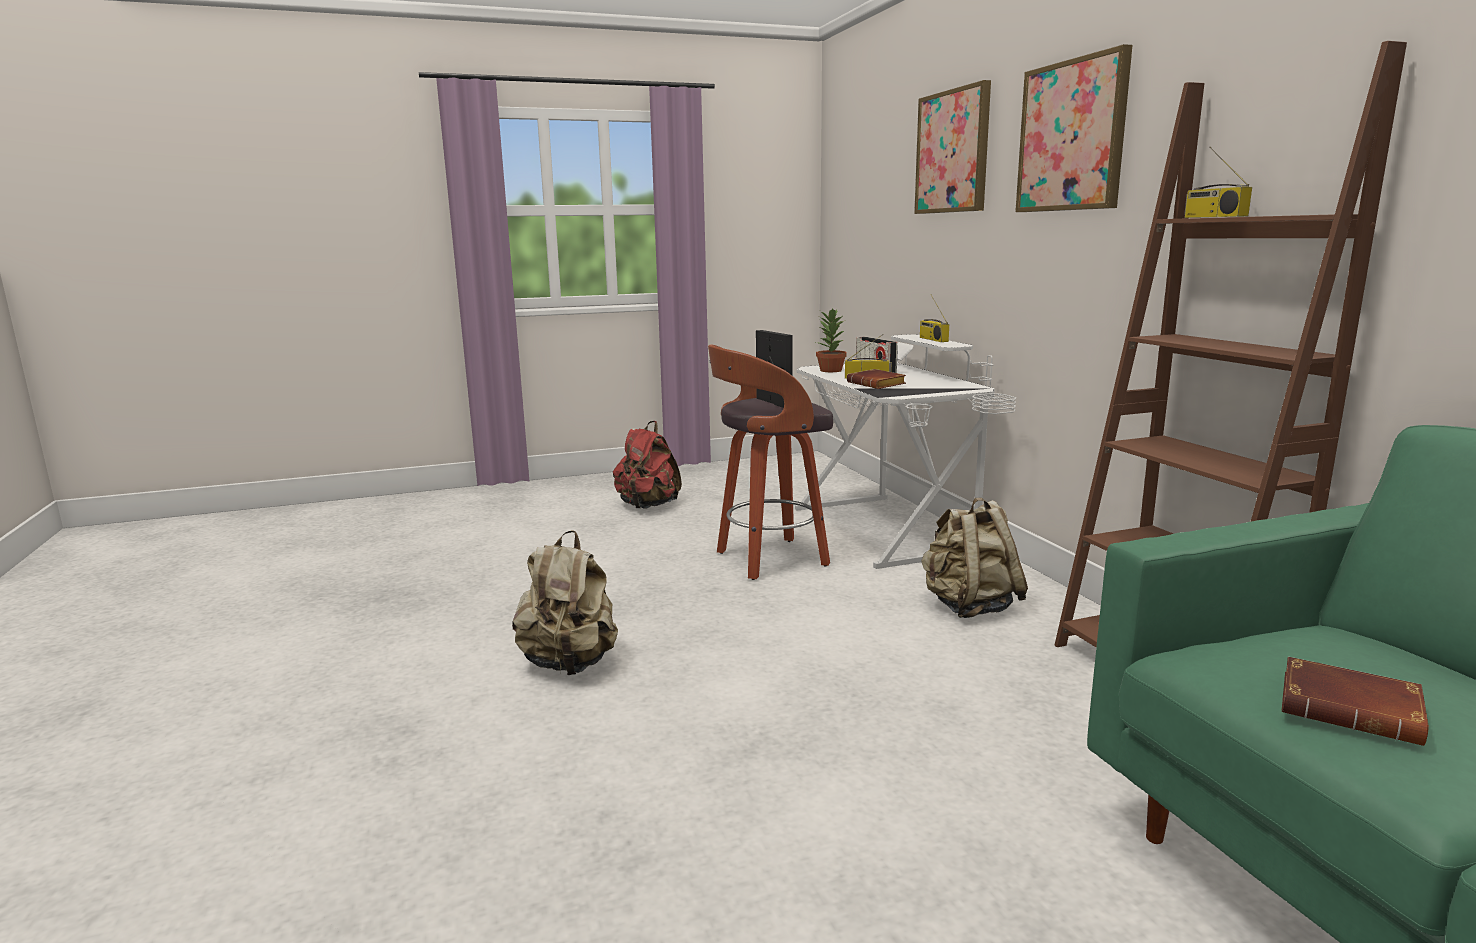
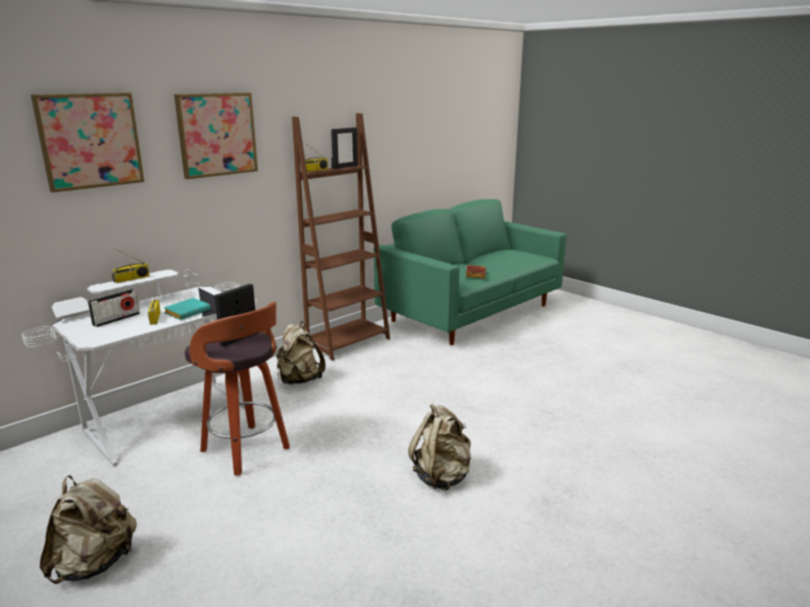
camera: 115 degrees left, 5 degrees up
red backpack [613,421,682,508] -> beige backpack [40,475,137,584]
potted plant [816,309,847,372] -> none
brown book [847,369,906,389] -> turquoise book [164,298,210,320]
none -> picture frame [331,127,358,169]

